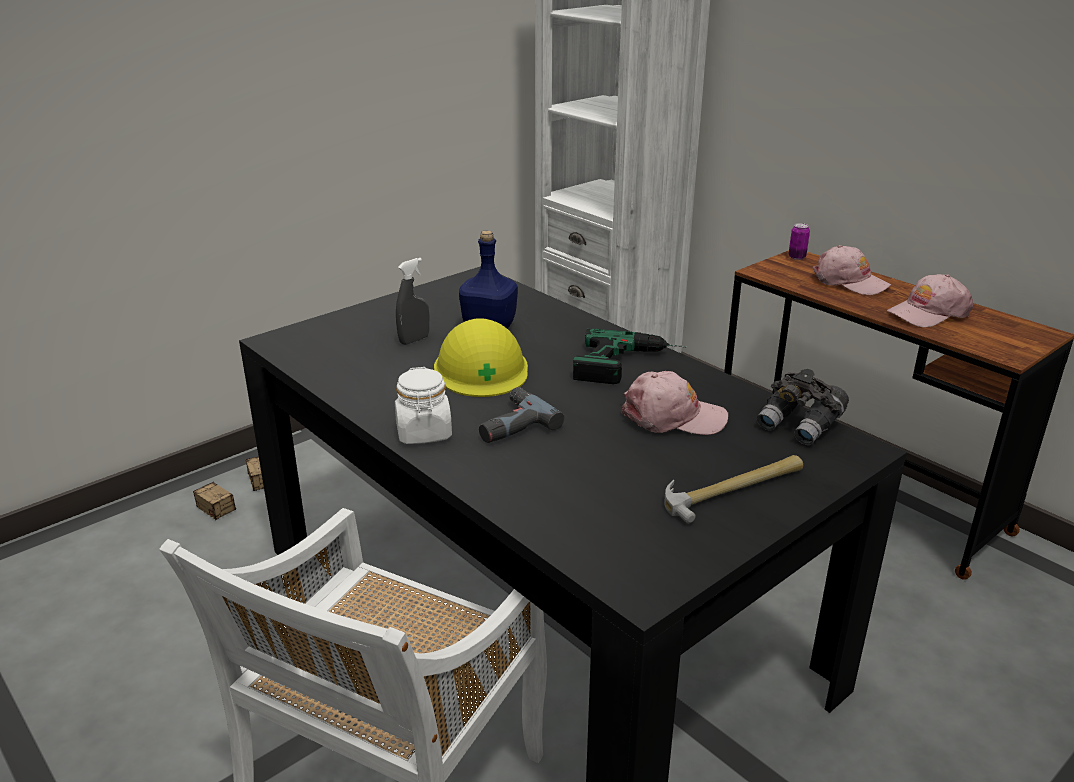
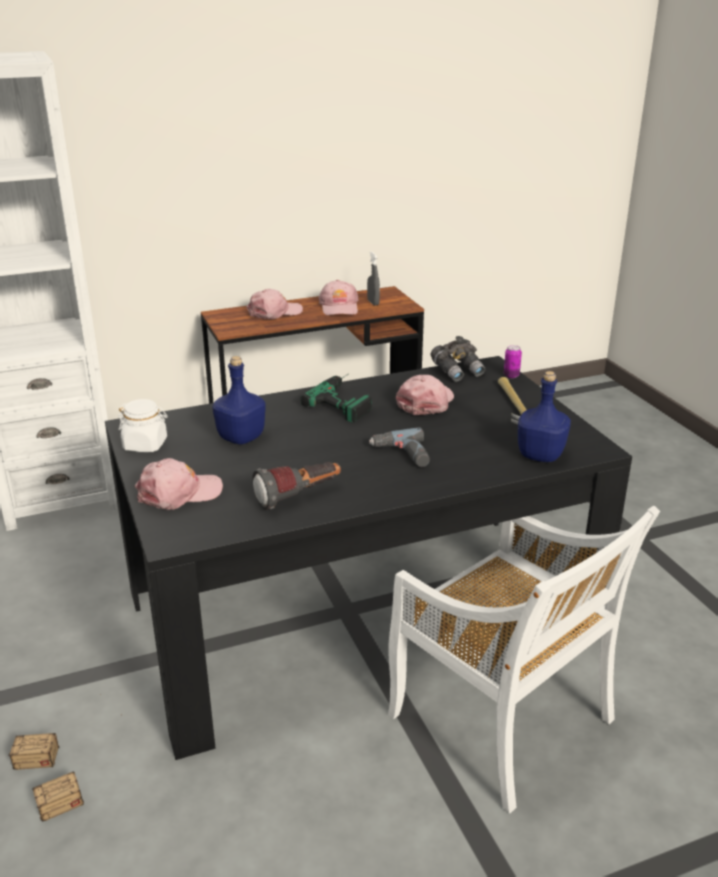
camera: 70 degrees left, 0 degrees up
white jar [395,367,452,444] -> white jar moved to [118,399,167,452]
grey spray bottle [396,258,429,345] -> grey spray bottle moved to [367,251,380,306]
yellow hard hat [434,318,528,397] -> none
can [788,223,810,260] -> can moved to [504,345,522,378]
none -> pink cap [135,458,223,510]
none -> flashlight [252,462,341,510]
none -> blue bottle [518,371,571,462]

